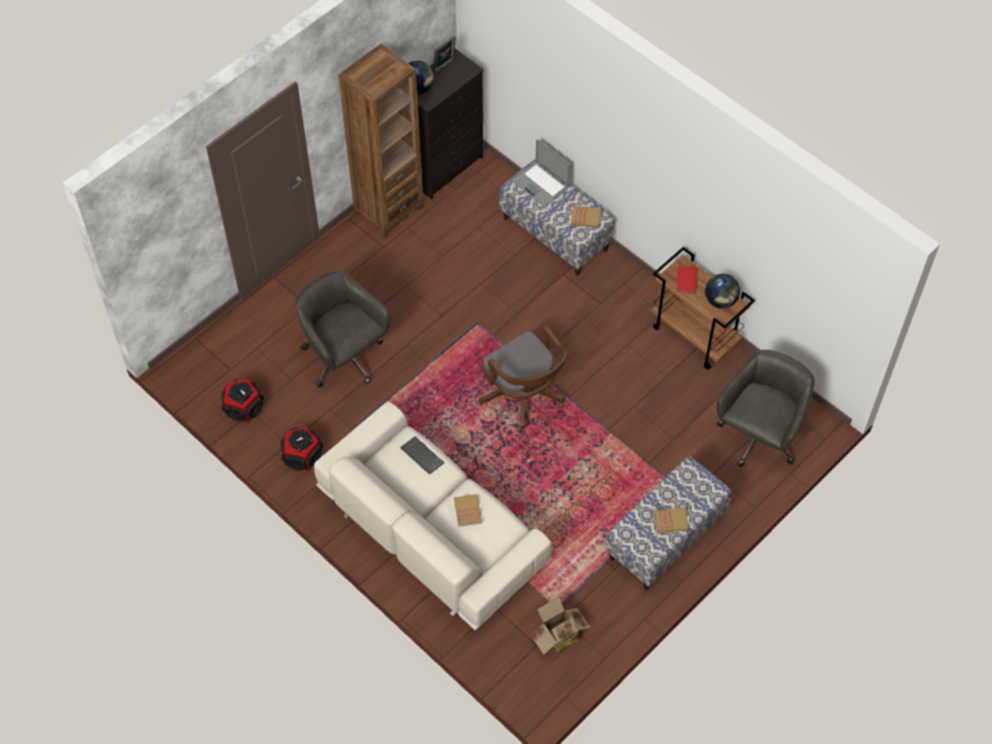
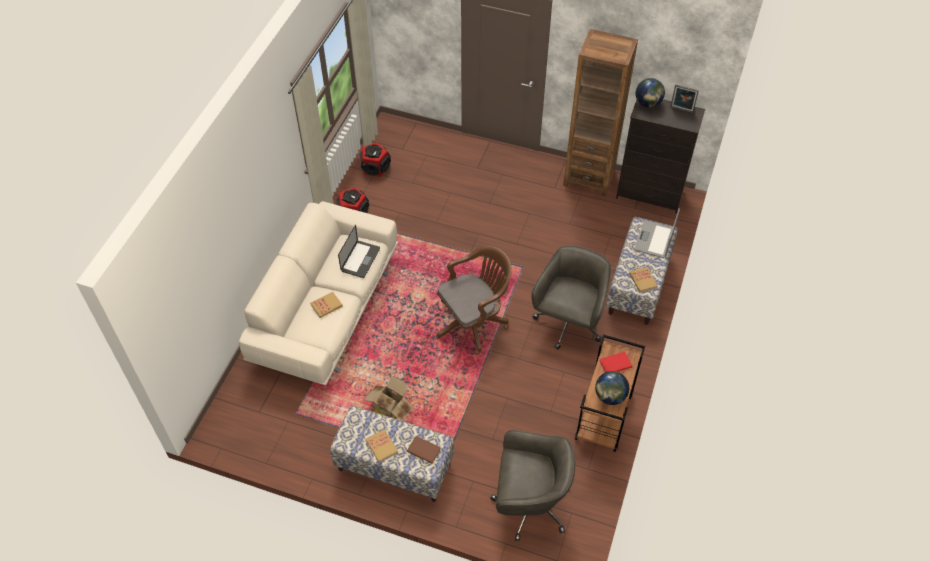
camera: 65 degrees right, 5 degrees down
grey office chair [295,271,390,387] -> grey office chair moved to [531,245,611,350]
keyboard [400,436,444,475] -> laptop [338,225,380,278]
brown office chair [478,325,567,431] -> brown office chair turned 150 degrees counterclockwise [436,246,512,355]
cardboard box [531,597,591,655] -> cardboard box moved to [364,375,414,421]
none -> brown book [407,436,441,464]

